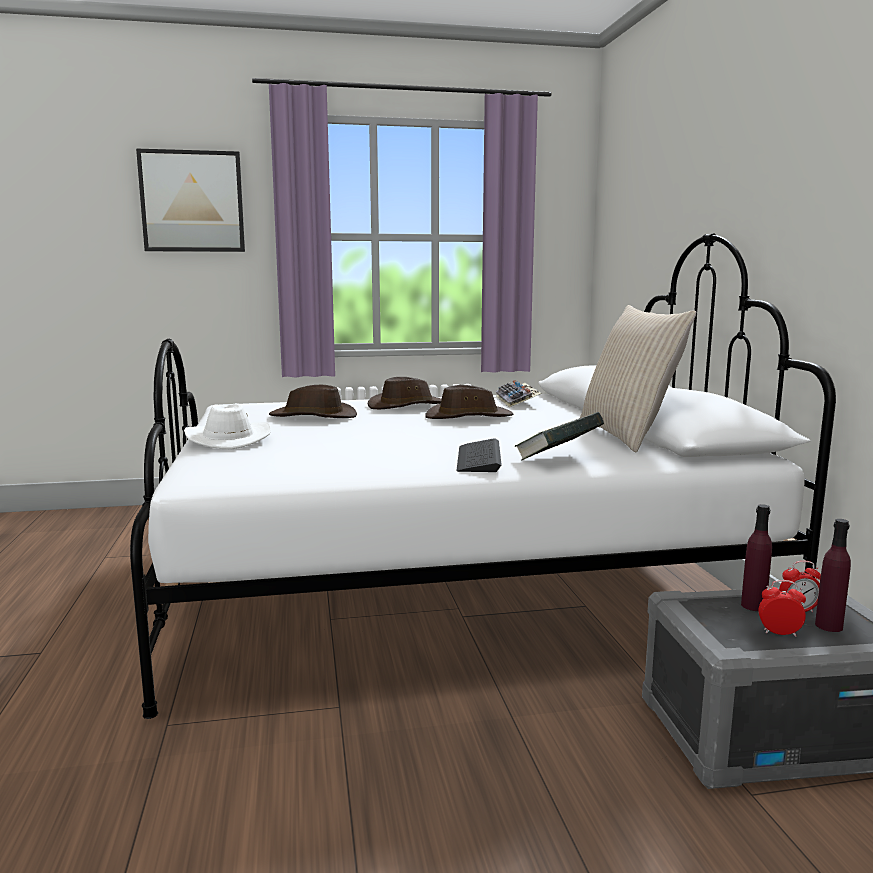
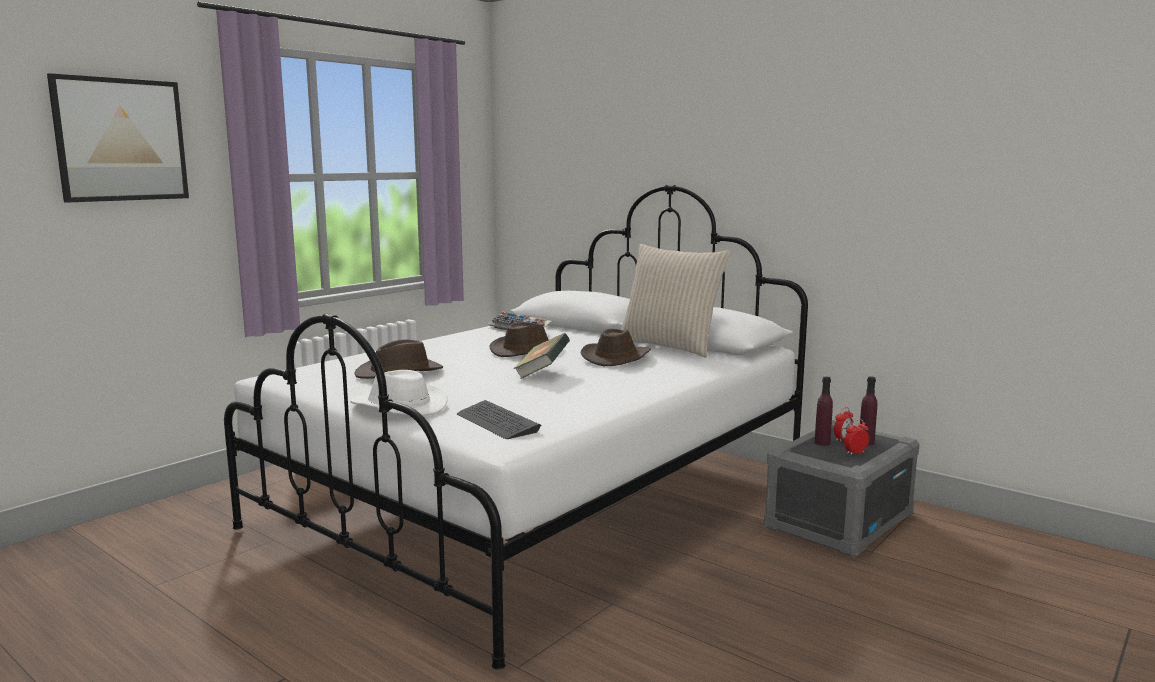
camera: 40 degrees left, 0 degrees up
brown hat [367,377,442,409] -> brown hat moved to [580,329,651,366]
keyboard [456,438,502,472] -> keyboard moved to [457,400,541,439]
book [515,412,604,461] -> book moved to [514,333,570,379]

